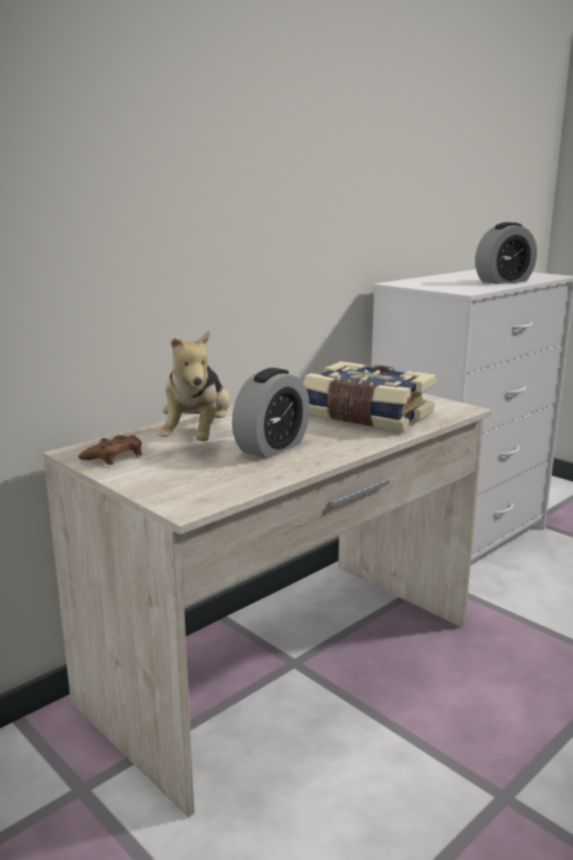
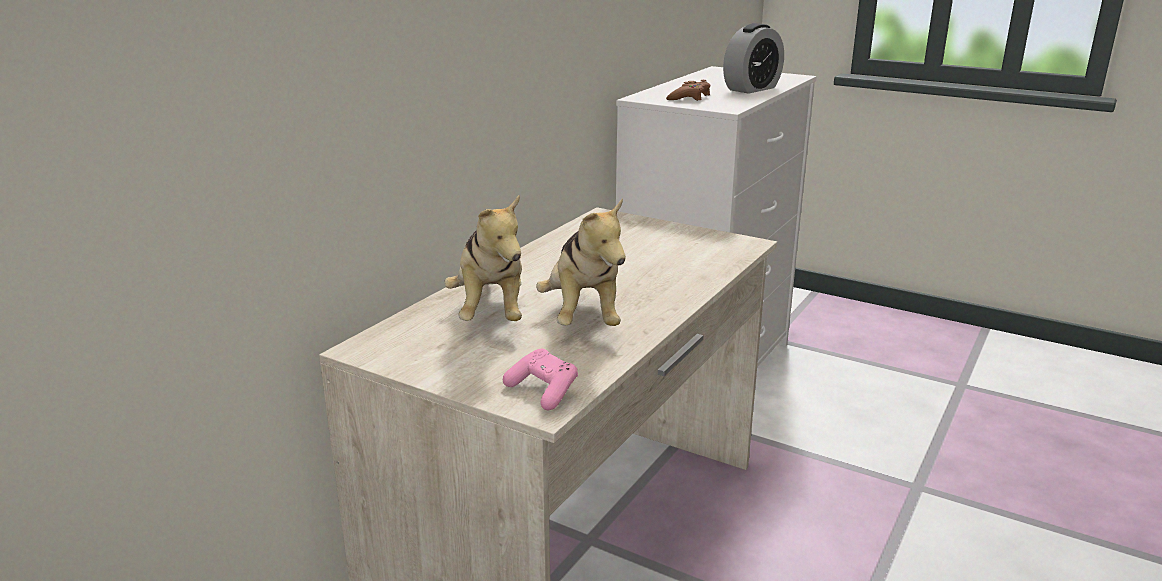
camera: 15 degrees left, 5 degrees up
brown game controller [78,435,142,465] -> brown game controller moved to [666,80,710,101]
alarm clock [232,368,310,458] -> plush toy [536,198,626,326]
book [304,361,436,431] -> none
none -> pink game controller [503,349,578,410]

